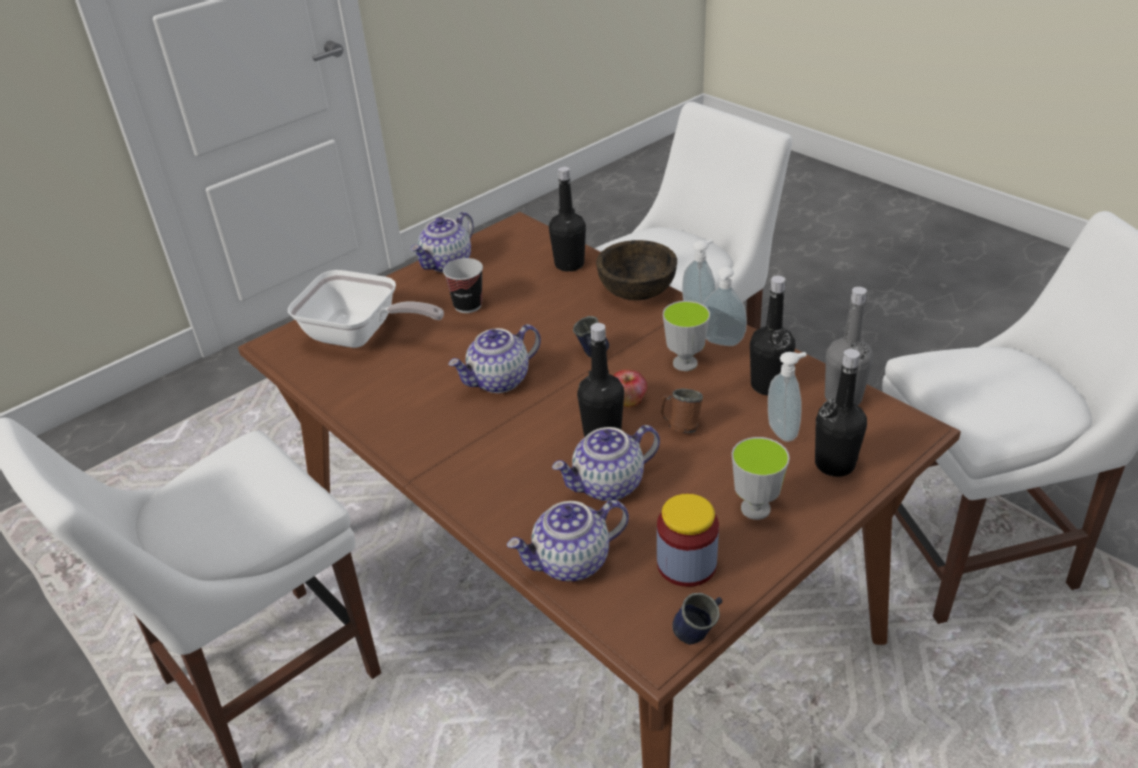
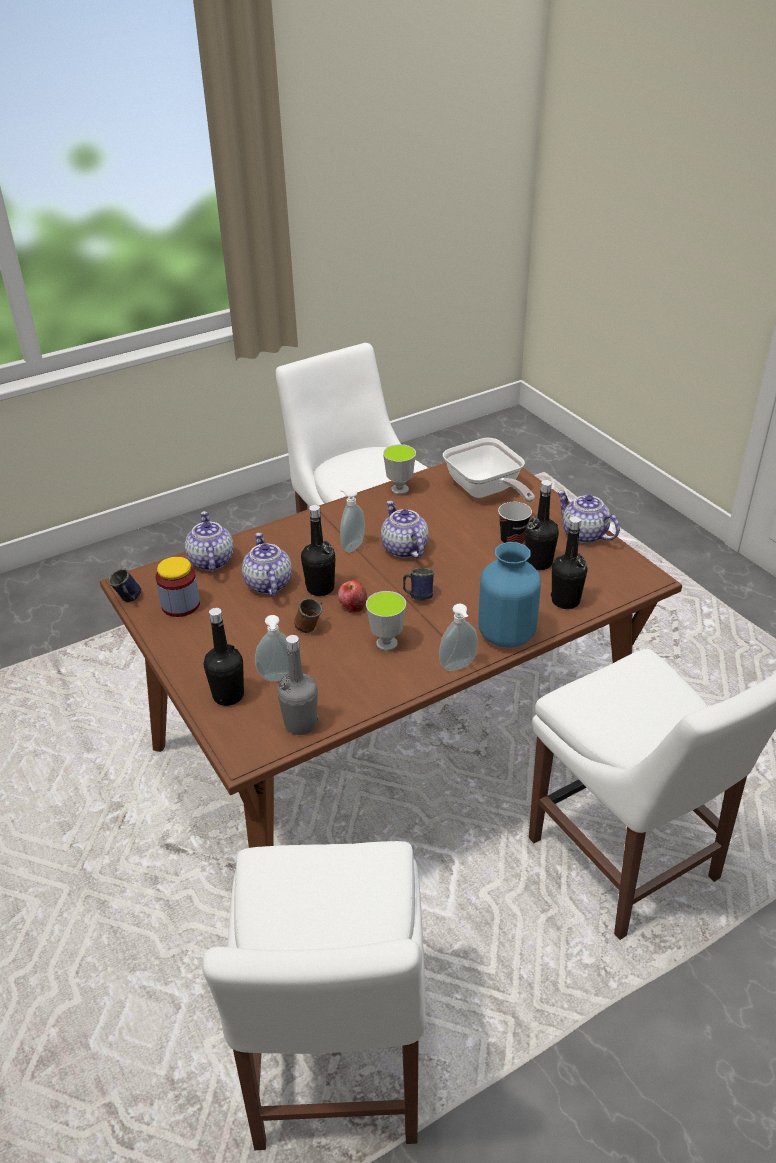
camera: 100 degrees right, 0 degrees up
frying pan [288,270,444,348] -> frying pan turned 60 degrees counterclockwise [443,438,535,503]
brown bowl [596,240,677,300] -> blue vase [478,542,541,647]
soap dispenser [703,267,747,346] -> soap dispenser moved to [340,488,365,552]
cup [732,437,790,520] -> cup moved to [383,444,416,494]
black bottle [750,276,795,395] -> black bottle moved to [525,480,559,570]

